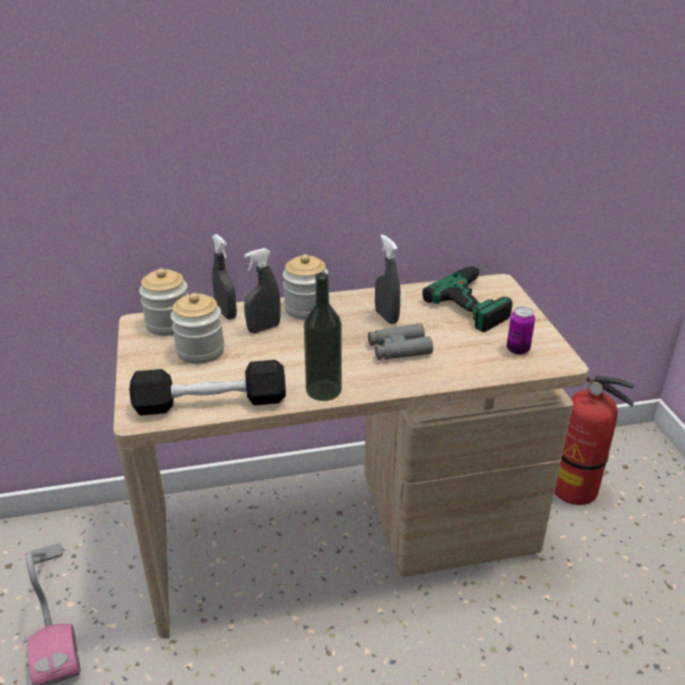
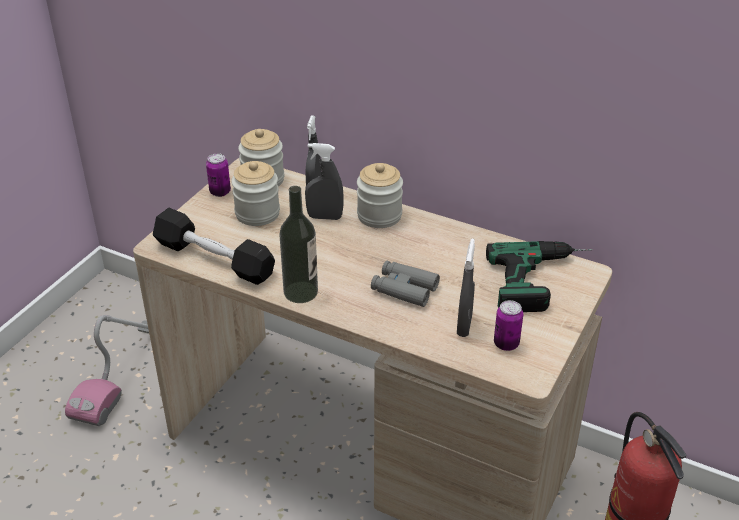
camera: 40 degrees right, 5 degrees up
grey spray bottle [375,234,401,324] -> grey spray bottle moved to [457,239,475,337]
none -> can [206,153,231,197]

